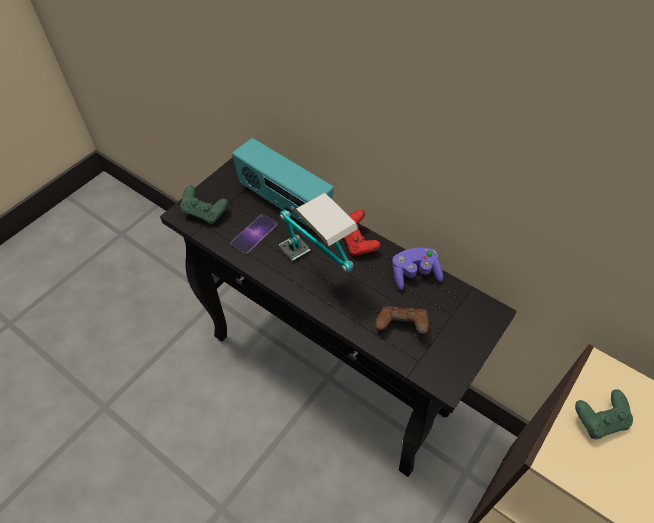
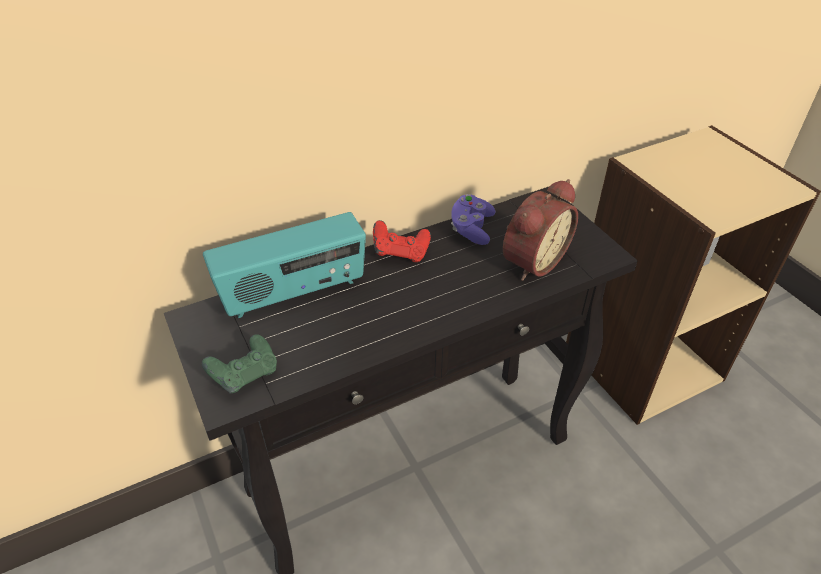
camera: 65 degrees left, 10 degrees down
phone [231,214,278,254] -> none
table lamp [279,193,358,273] -> none
brown game controller [375,306,429,334] -> alarm clock [503,179,578,281]
green game controller [575,389,633,439] -> none

